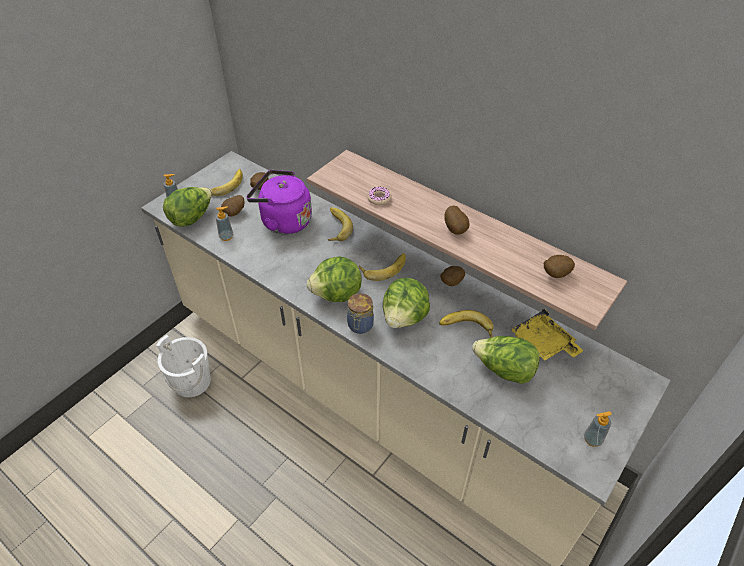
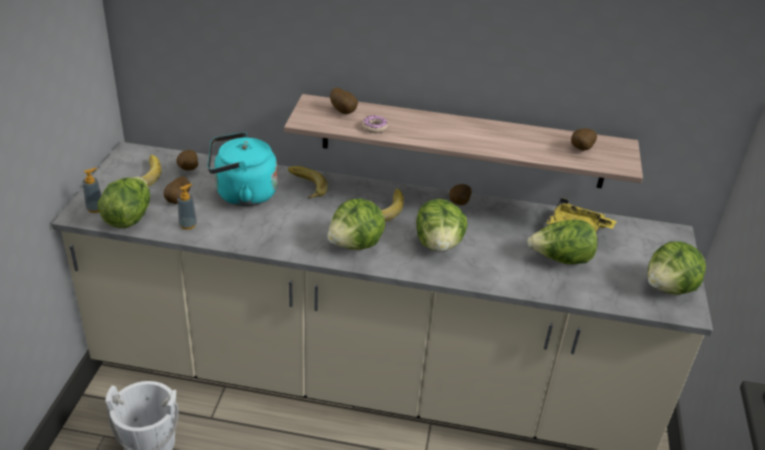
camera: 30 degrees left, 10 degrees down
purple kettle [246,170,312,235] -> turquoise kettle [208,132,278,206]
jar [347,293,374,334] -> none
banana [439,310,493,338] -> none
potato [444,205,470,235] -> potato moved to [330,88,358,114]
soap dispenser [584,411,612,447] -> lettuce [647,241,706,295]

